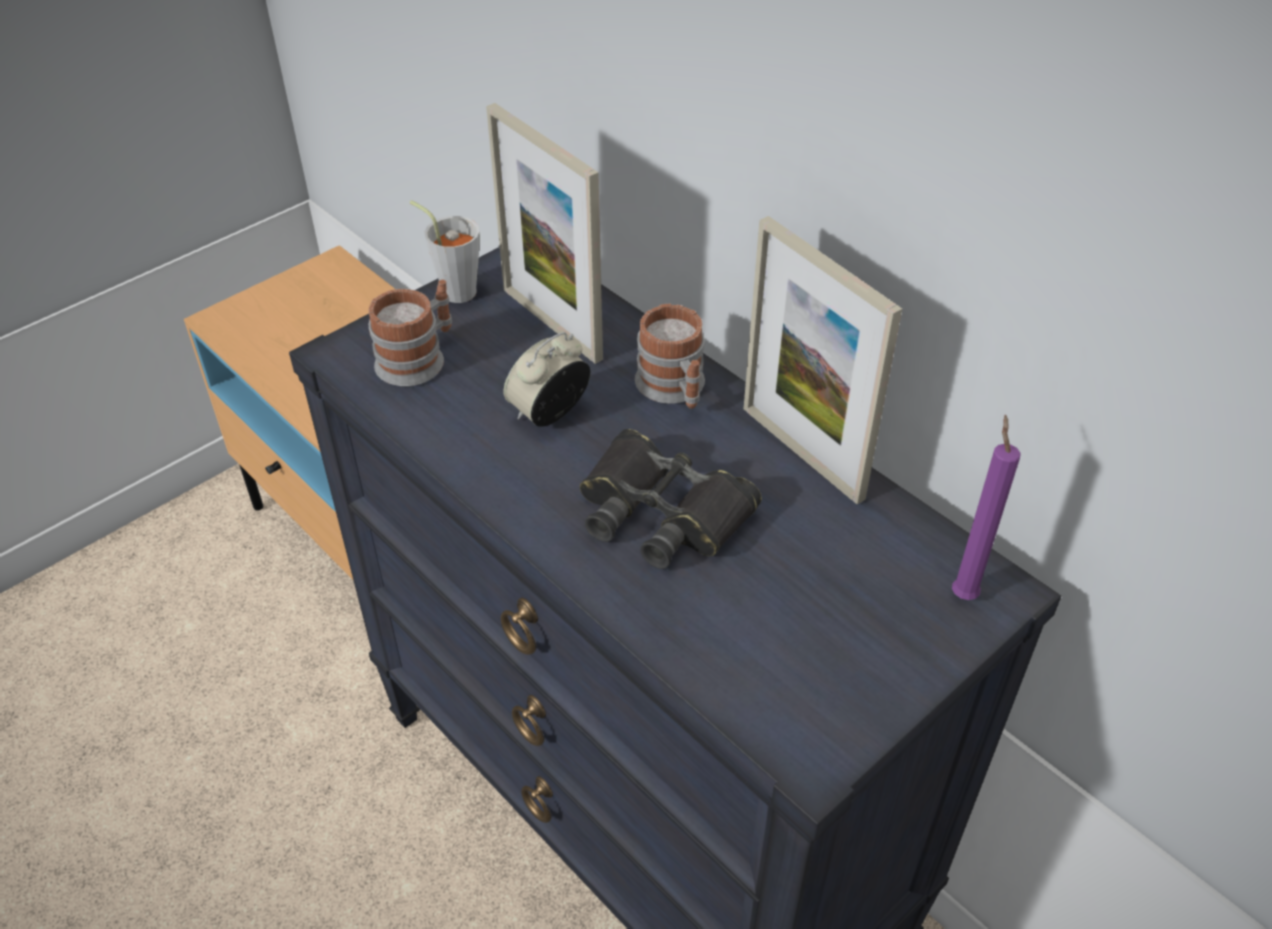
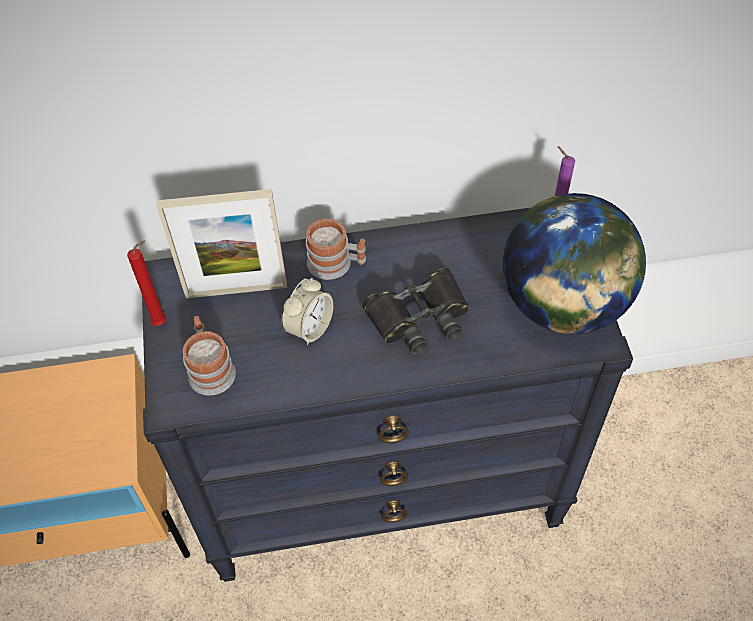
camera: 55 degrees left, 10 degrees up
grey cup [410,200,480,303] -> red candle [127,240,166,326]
alarm clock [503,332,590,427] -> alarm clock turned 135 degrees counterclockwise [281,278,333,345]
picture frame [744,216,902,504] -> none
none -> globe [503,193,646,334]

